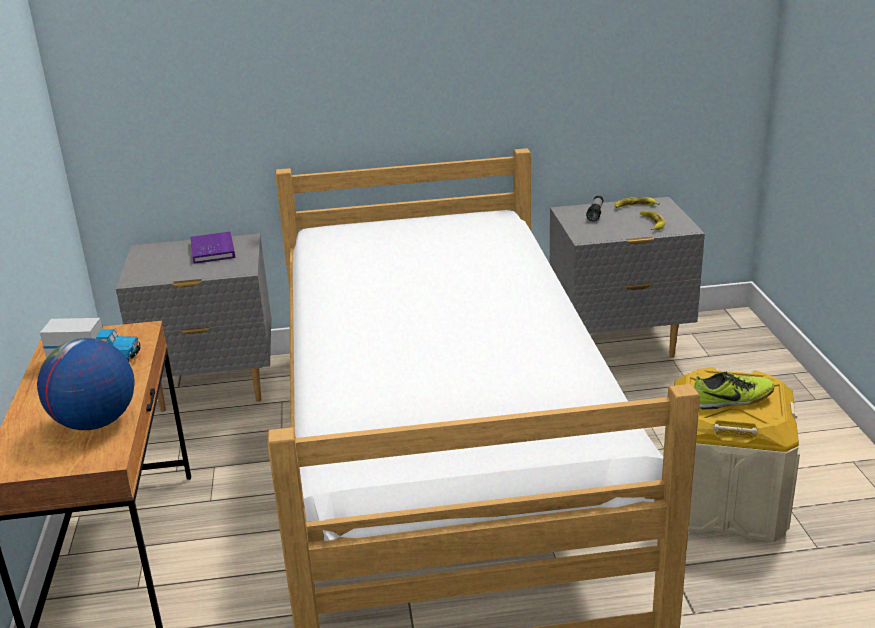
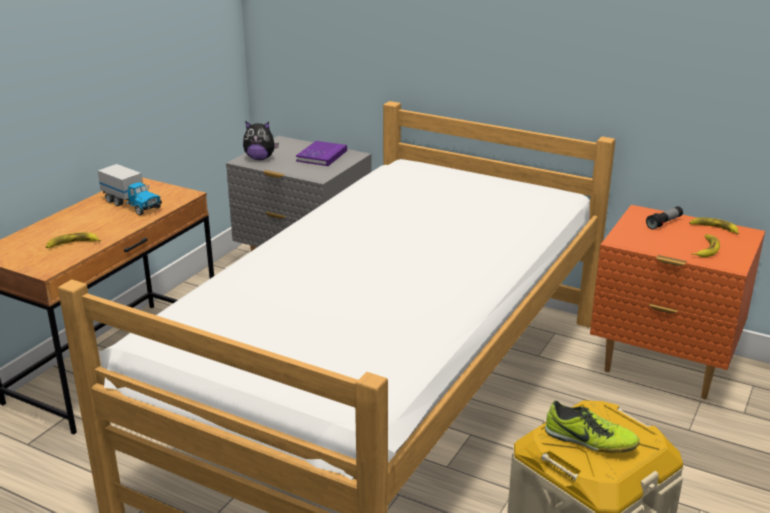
camera: 35 degrees right, 0 degrees up
globe [37,338,135,430] -> banana [46,232,101,248]
grey nightstand [550,197,705,358] -> orange nightstand [590,205,765,399]
none -> plush toy [243,121,279,160]

